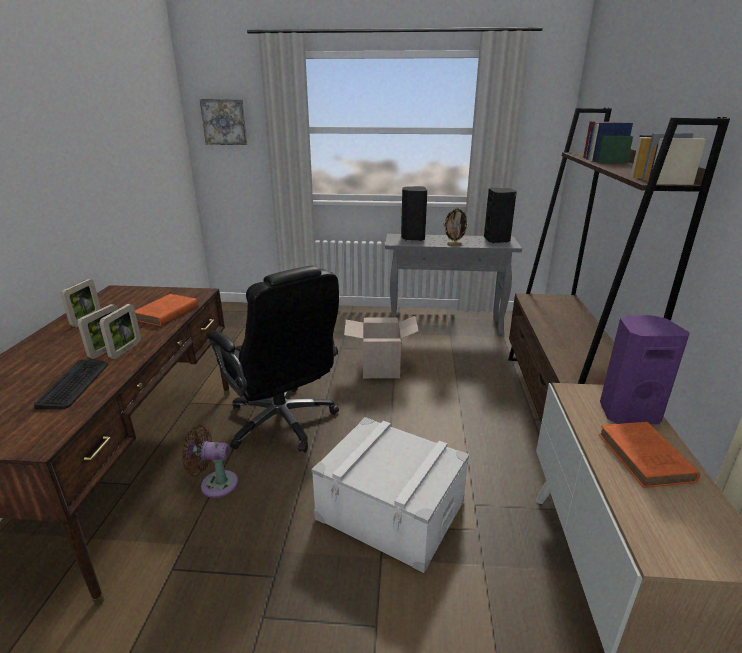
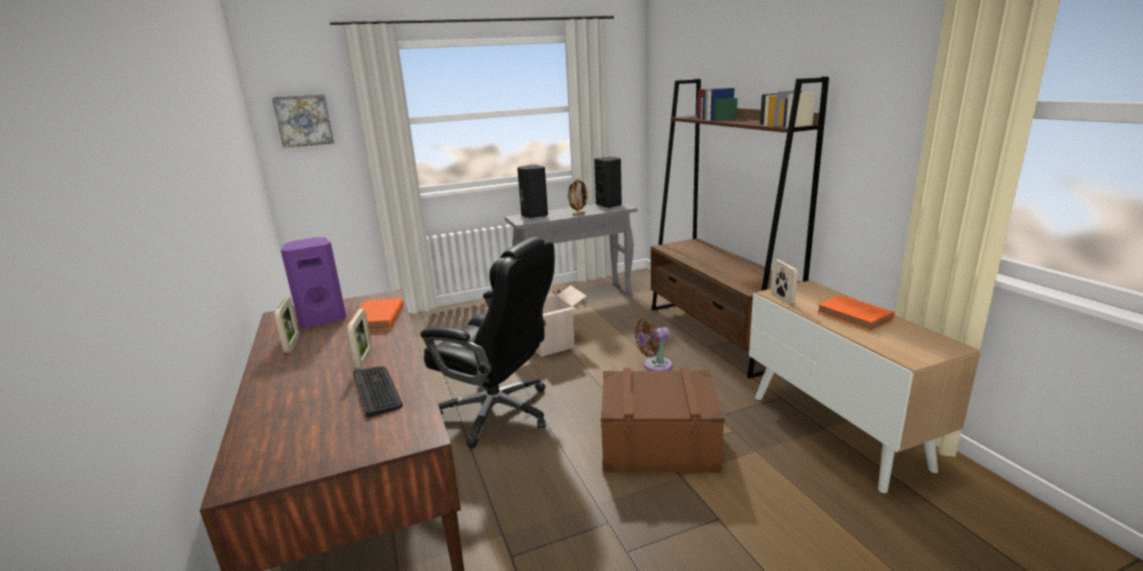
camera: 25 degrees left, 5 degrees down
picture frame [99,304,141,359] -> picture frame moved to [771,260,798,306]
brown fan [182,425,238,498] -> brown fan moved to [635,319,672,371]
white storage box [312,417,469,573] -> brown storage box [601,367,725,473]
purple speaker [600,315,690,424] -> purple speaker moved to [281,237,346,328]

